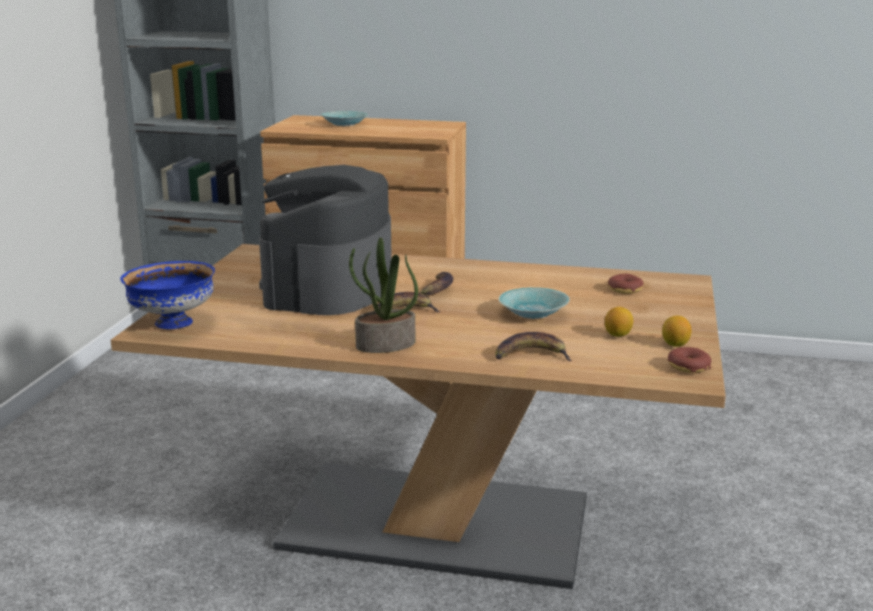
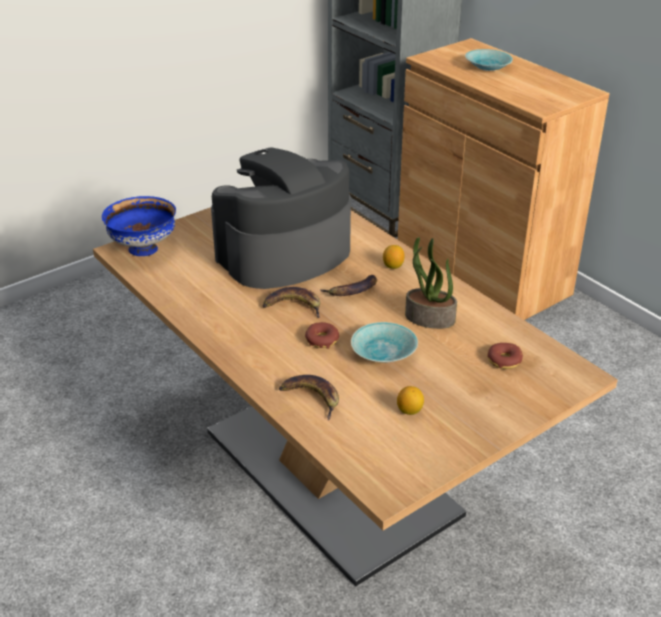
camera: 40 degrees right, 15 degrees up
potted plant [349,237,418,353] -> potted plant moved to [405,237,457,329]
lemon [662,316,692,347] -> lemon moved to [383,245,405,269]
donut [668,347,712,373] -> donut moved to [305,322,339,349]

